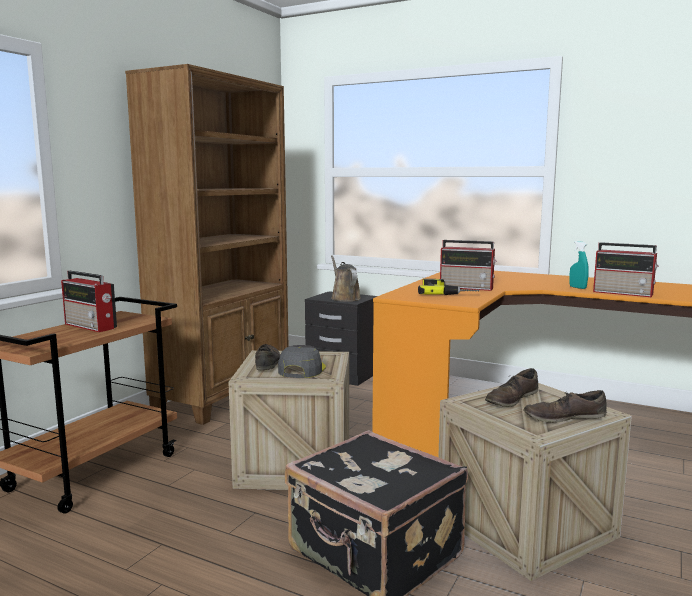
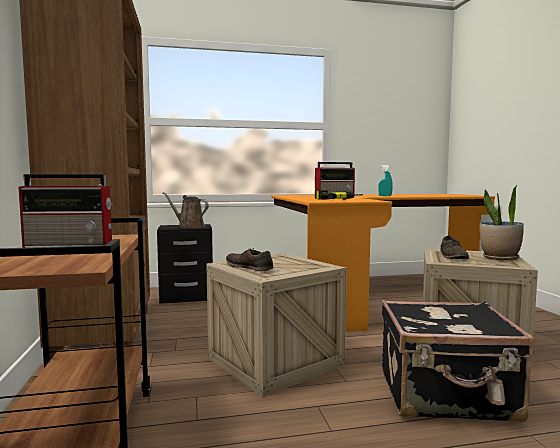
camera: 40 degrees left, 5 degrees down
grey cap [278,345,326,378] -> none
brown shoe [523,390,607,423] -> potted plant [479,185,524,260]
radio [593,242,659,297] -> none

